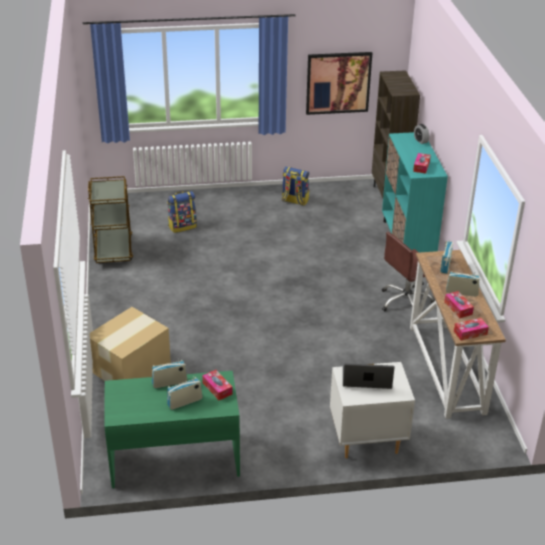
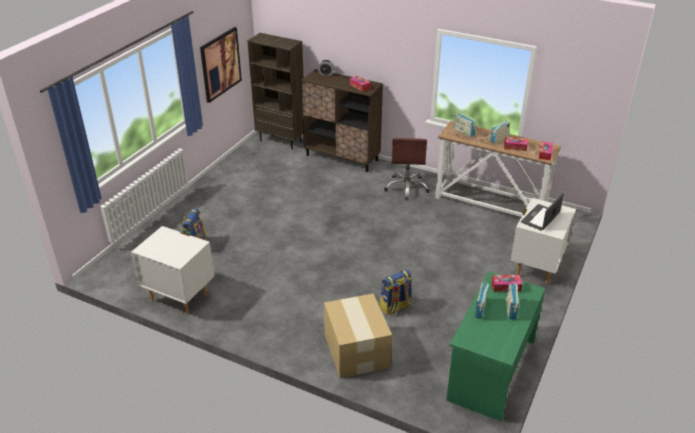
camera: 55 degrees left, 0 degrees up
brown cart [88,176,133,263] -> white nightstand [131,226,214,315]
backpack [282,166,309,206] -> backpack moved to [380,269,412,315]
turquoise cabinet [382,132,448,252] -> brown cabinet [301,69,383,172]

